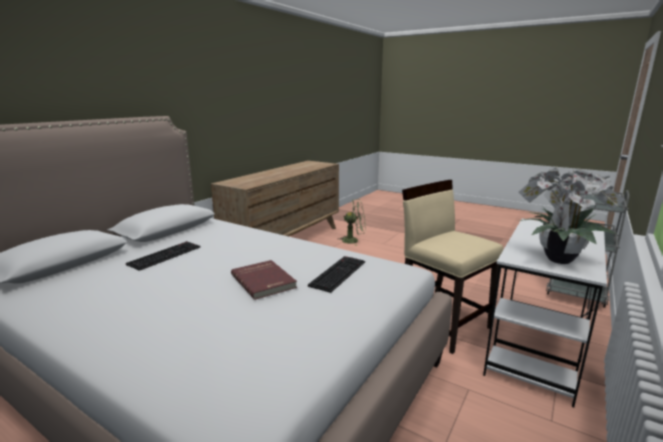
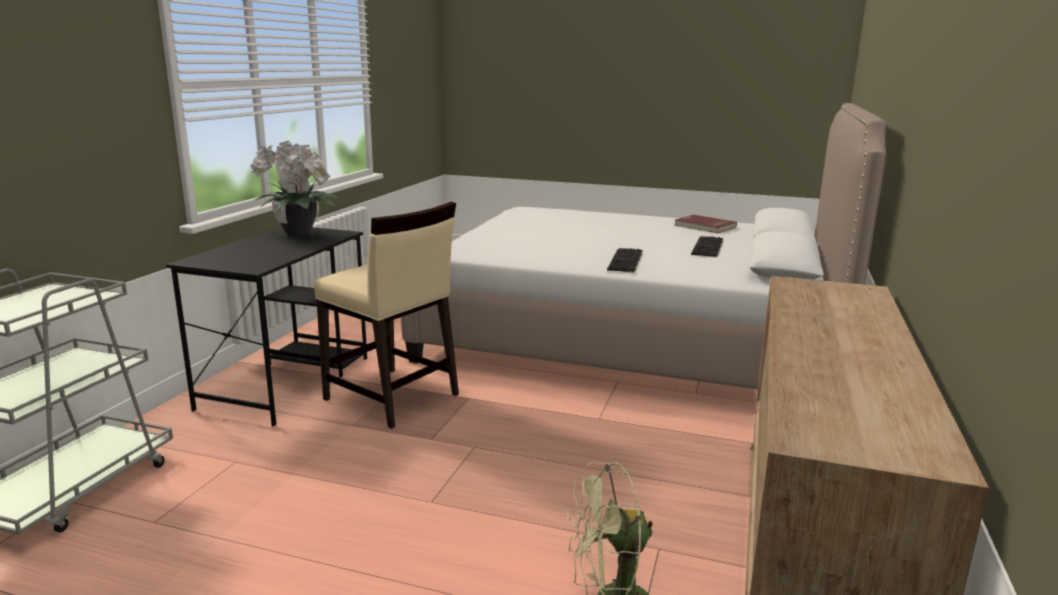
camera: 165 degrees right, 0 degrees up
red book [231,260,297,300] -> red book moved to [674,215,737,233]
keyboard [308,256,365,293] -> keyboard moved to [607,248,643,273]
white desk [483,218,607,407] -> black desk [166,226,367,427]

